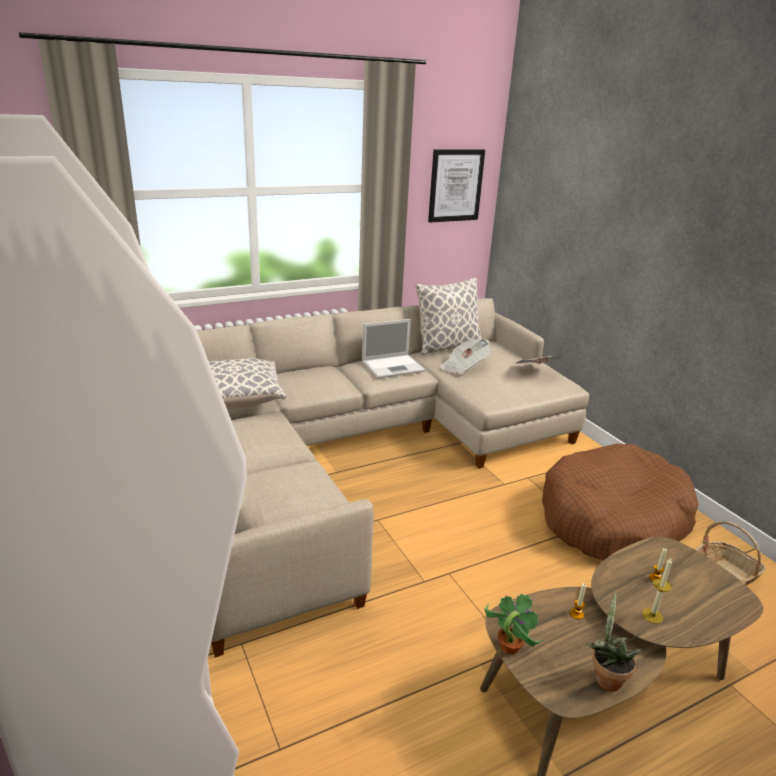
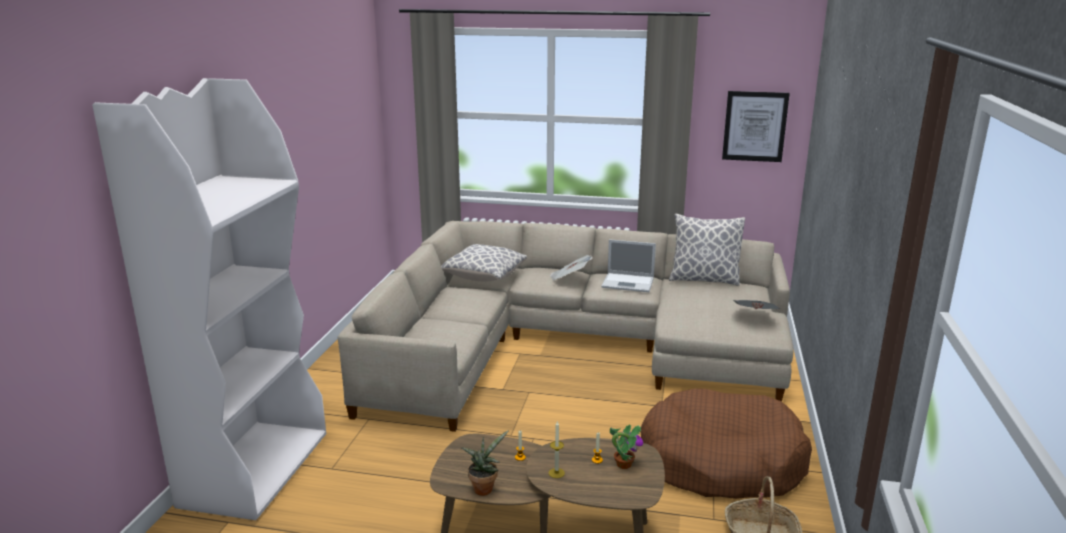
camera: 40 degrees right, 5 degrees down
newspaper [441,338,491,374] -> newspaper moved to [550,255,593,281]
potted plant [484,593,544,655] -> potted plant moved to [610,424,643,469]

